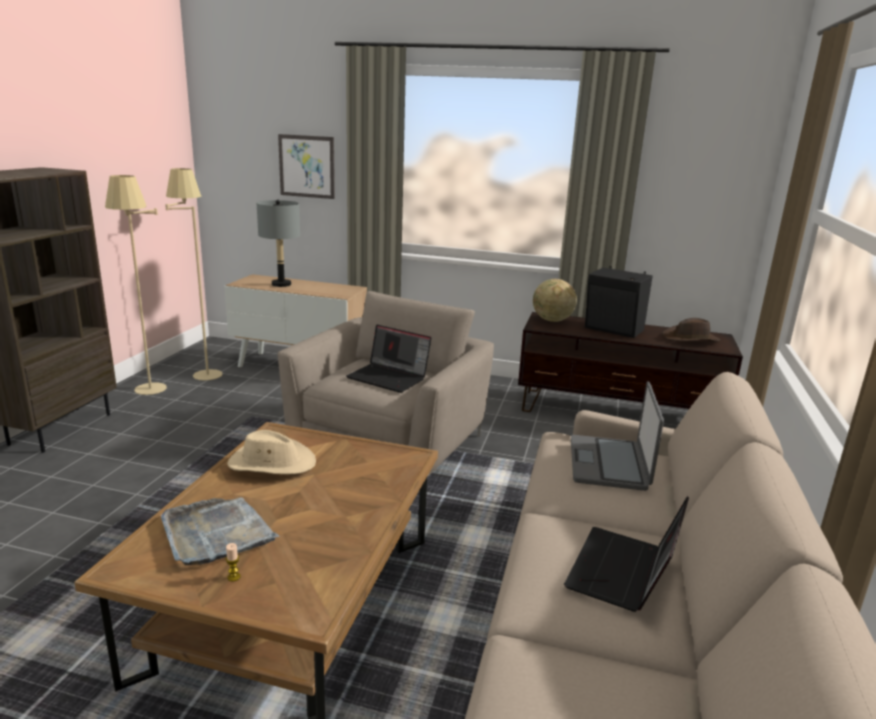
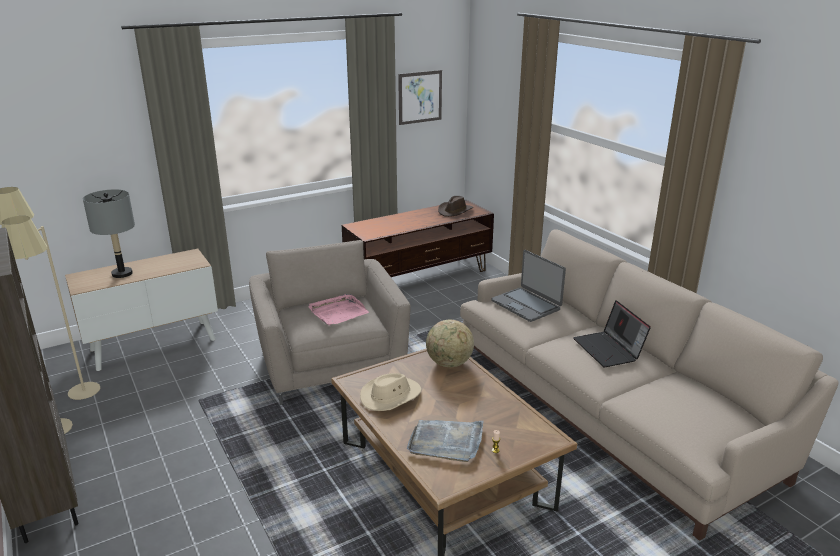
camera: 45 degrees left, 5 degrees up
picture [278,134,335,199] -> picture moved to [398,70,442,125]
laptop [346,325,431,393] -> pink tray [308,294,369,325]
globe [533,279,577,322] -> globe moved to [426,320,474,367]
black speaker [585,266,653,338] -> none

